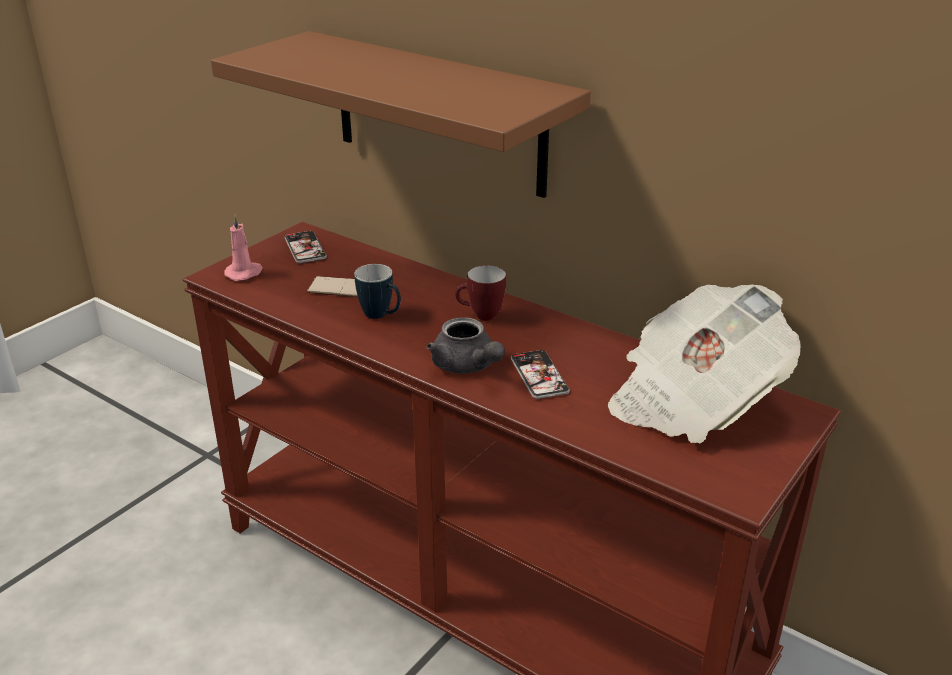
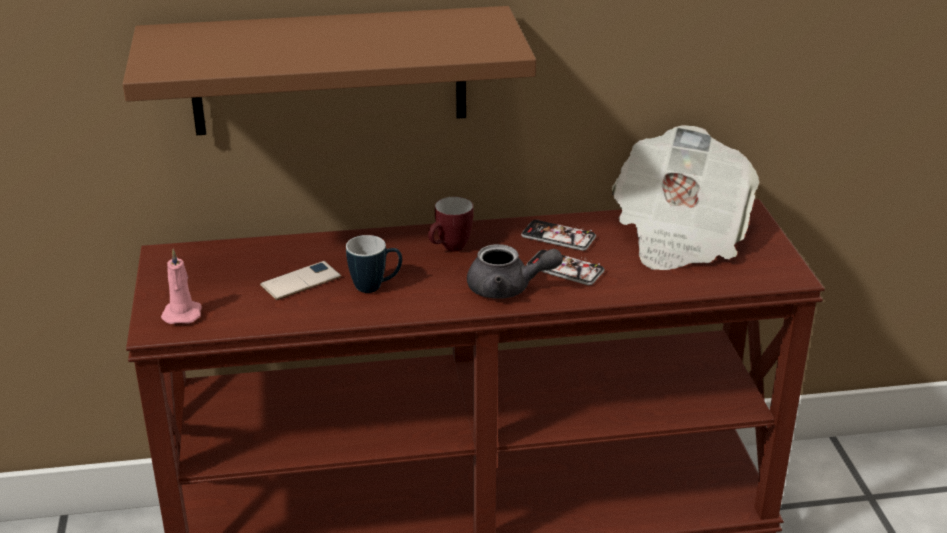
camera: 45 degrees left, 0 degrees up
phone [285,231,327,263] -> phone moved to [521,219,596,251]

